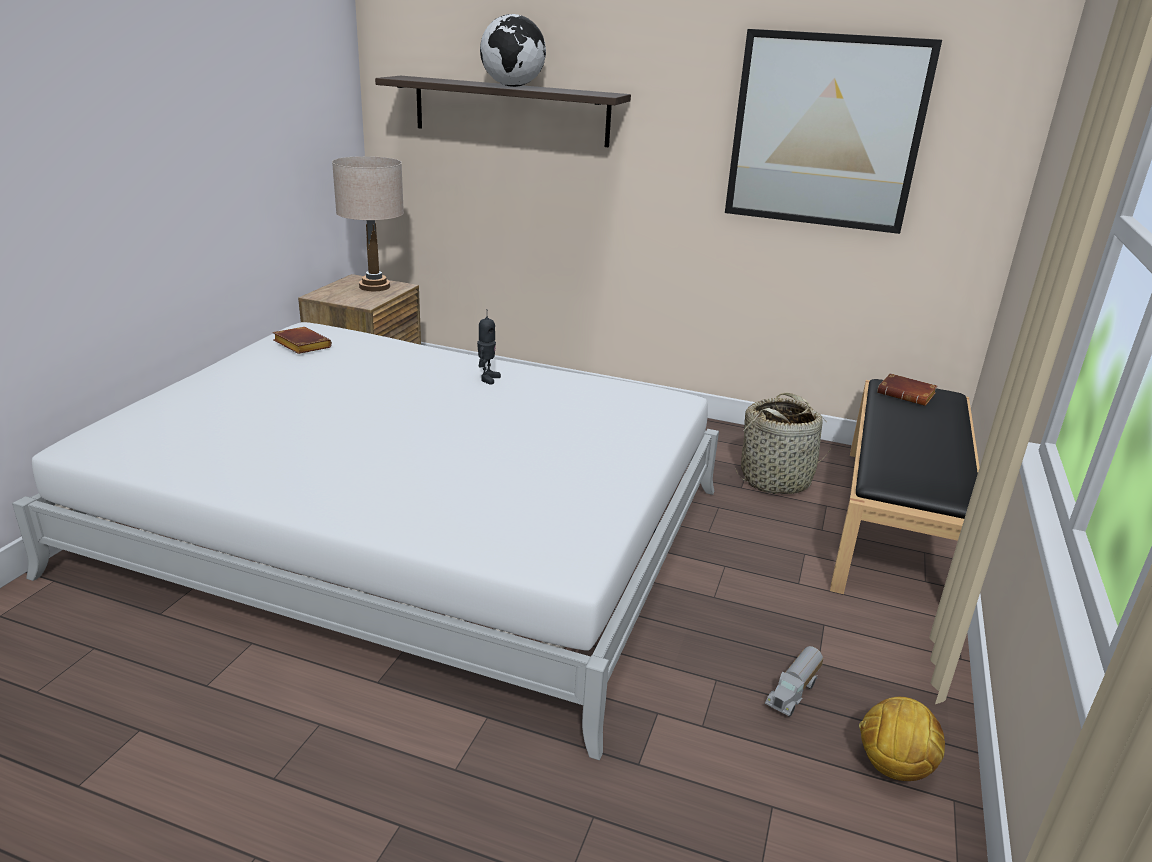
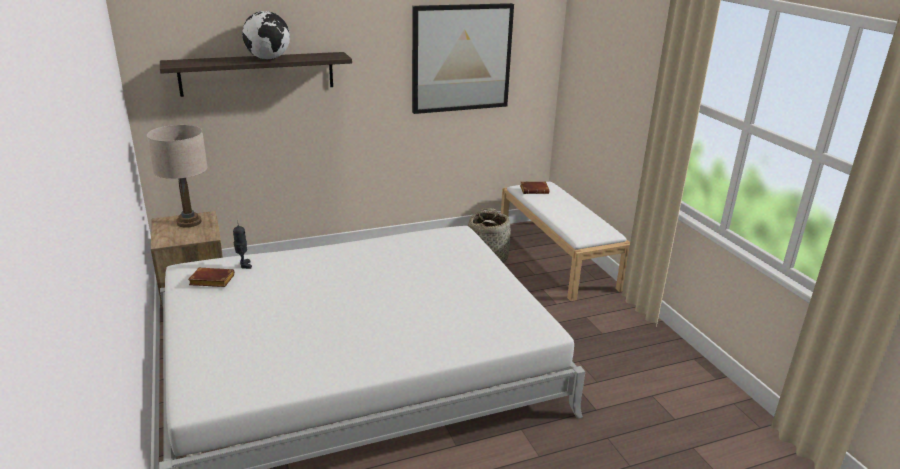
camera: 40 degrees left, 0 degrees up
toy robot [477,309,501,385] -> toy robot moved to [233,220,252,269]
toy truck [765,646,824,717] -> none
black bench [830,379,980,594] -> white bench [501,182,630,301]
football [859,697,945,781] -> none

